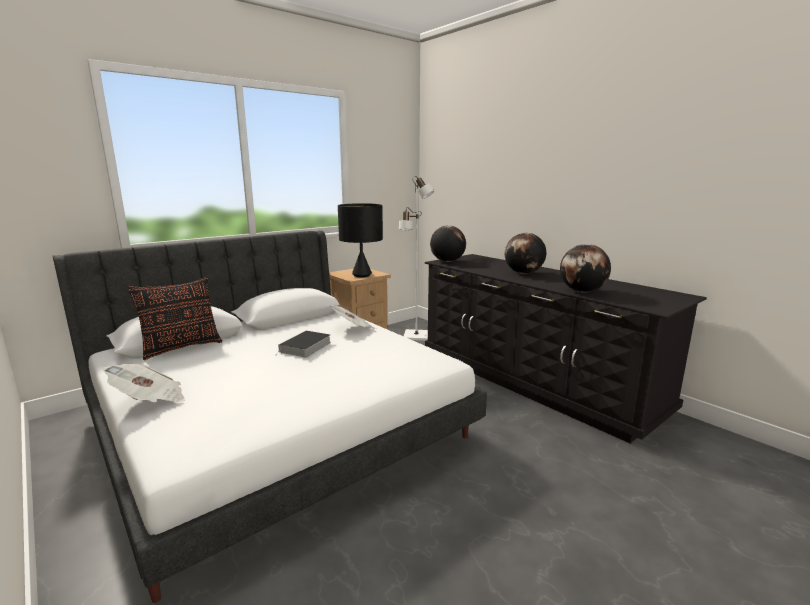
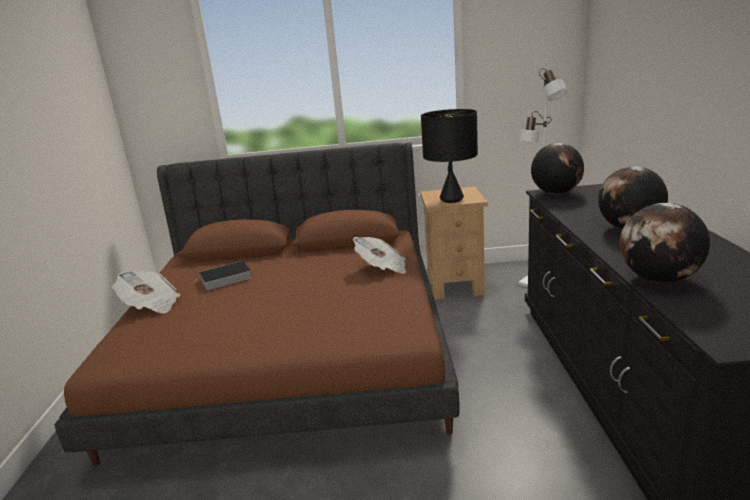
camera: 40 degrees right, 5 degrees up
white bed [53,231,487,603] -> brown bed [54,142,460,466]
black pillow [128,277,222,360] -> none
book [276,331,331,358] -> book moved to [195,261,252,290]

